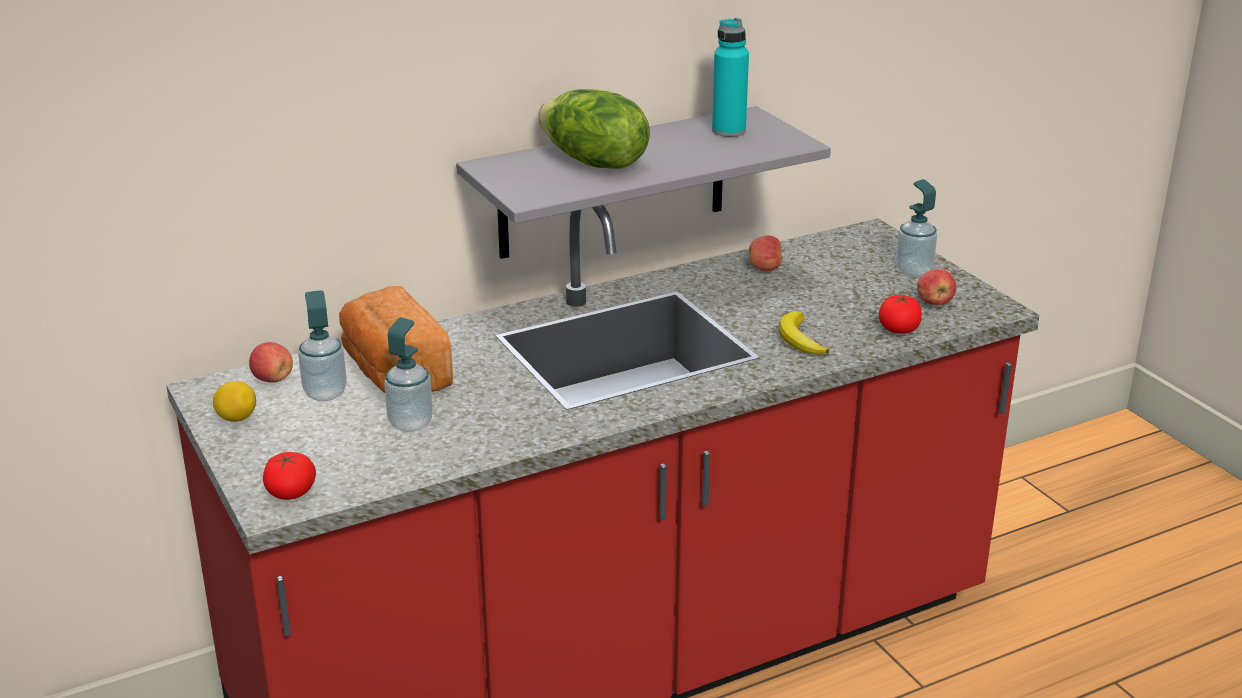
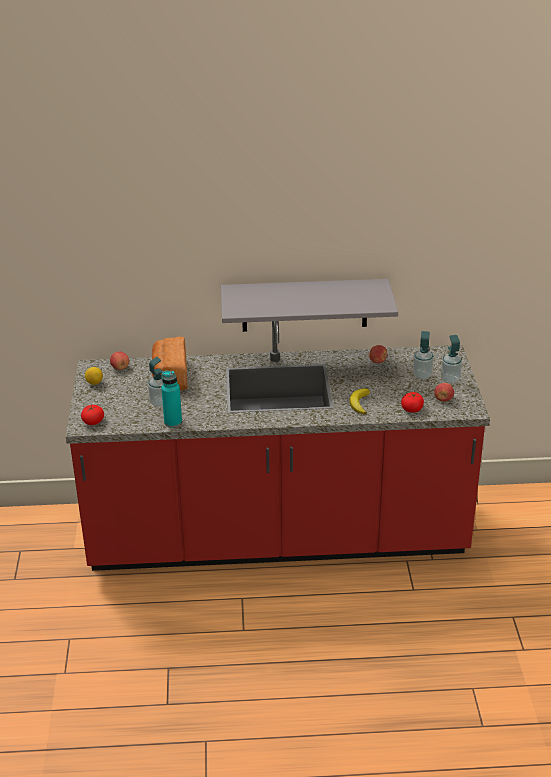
camera: 25 degrees right, 5 degrees up
soap dispenser [298,290,347,401] -> soap dispenser moved to [413,331,434,380]
lettuce [538,89,650,169] -> none
turquoise bottle [712,18,749,137] -> turquoise bottle moved to [161,371,182,428]

